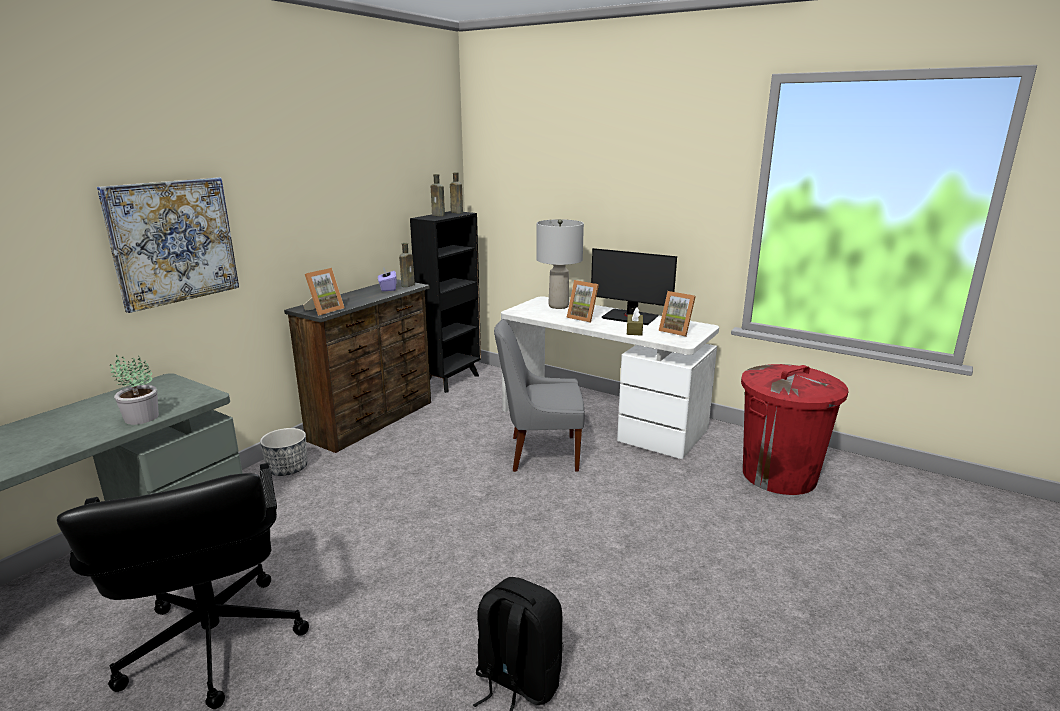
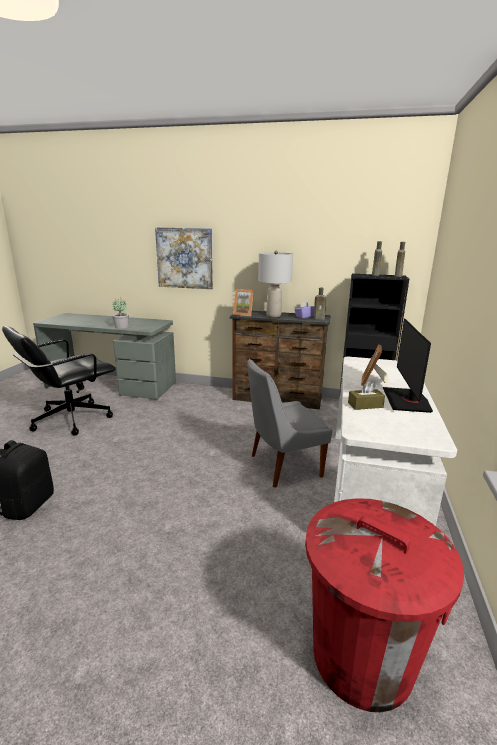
camera: 70 degrees right, 0 degrees up
planter [260,428,307,476] -> none
grey chair [494,319,585,472] -> grey chair turned 90 degrees counterclockwise [247,359,332,488]
grey table lamp [536,219,584,309] -> grey table lamp moved to [258,251,293,317]
picture frame [659,291,696,337] -> none

